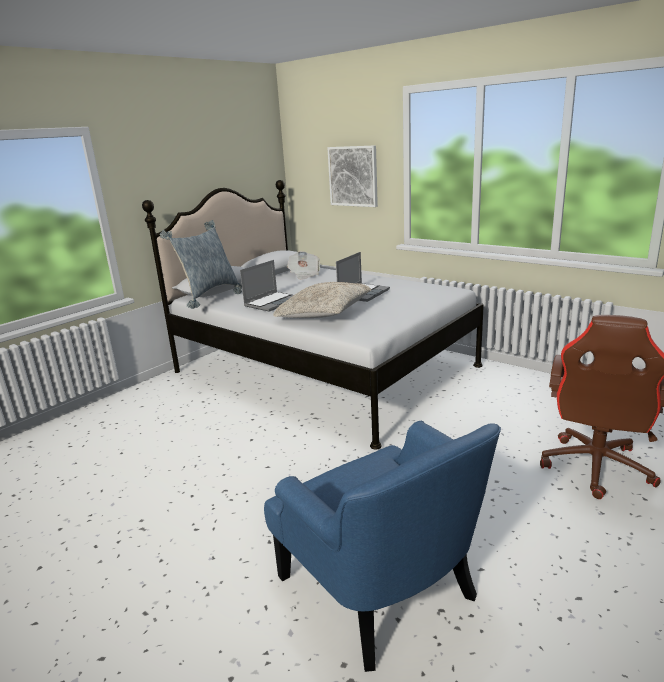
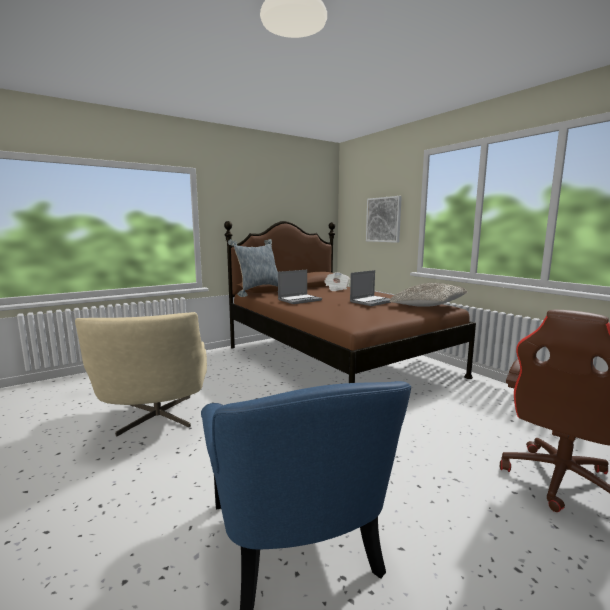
camera: 15 degrees right, 10 degrees down
white bed [142,180,484,450] -> brown bed [224,221,476,383]
beige pillow [273,282,371,318] -> beige pillow moved to [390,283,468,307]
none -> beige armchair [75,312,207,436]

